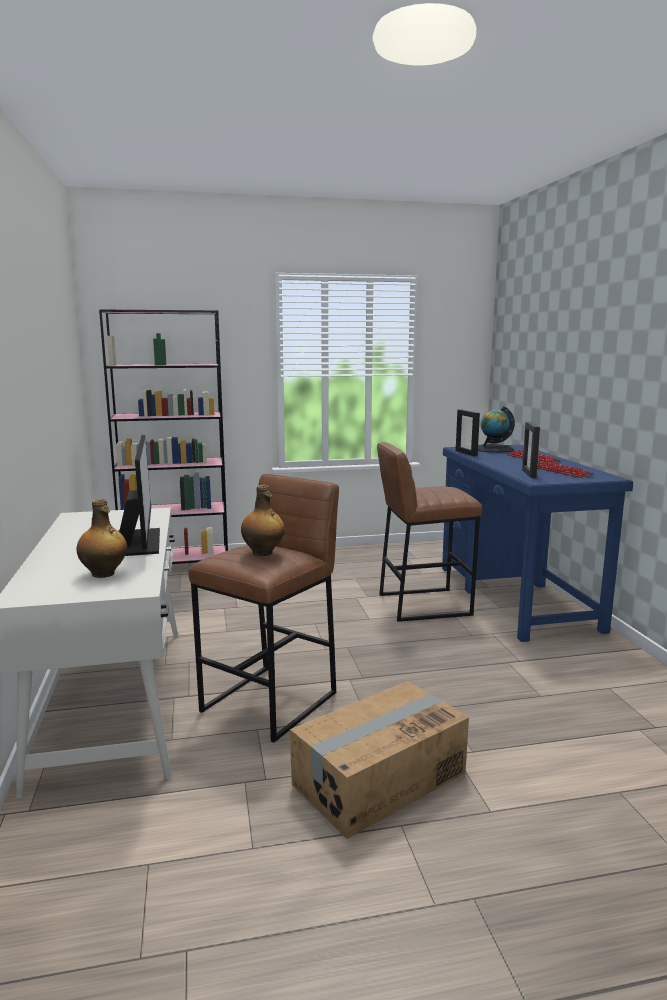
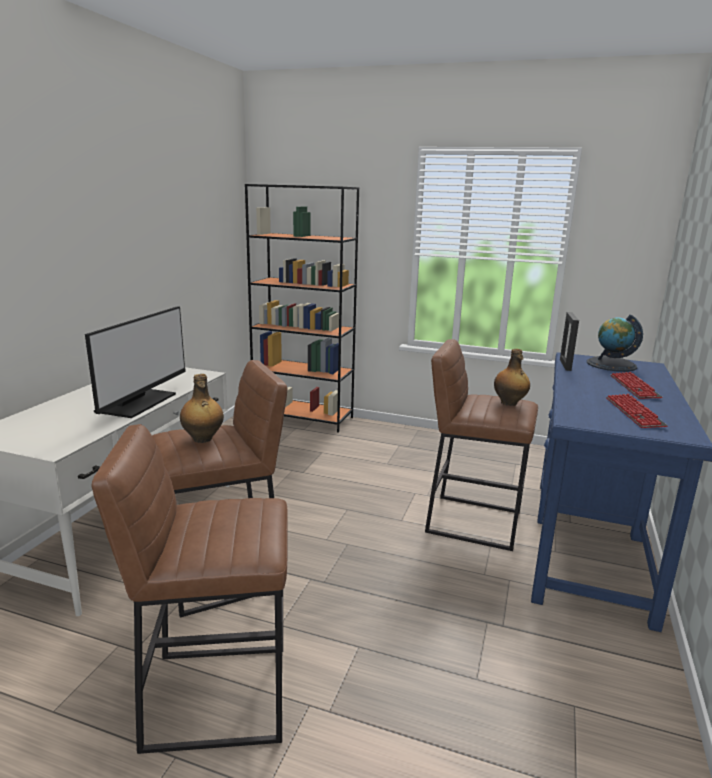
camera: 30 degrees right, 5 degrees up
bottle [76,499,127,578] -> bottle moved to [494,349,530,406]
pink bookcase [99,309,228,564] -> orange bookcase [245,184,359,433]
cardboard box [290,681,469,839] -> brown stool [91,424,288,754]
picture frame [522,422,540,478] -> none

